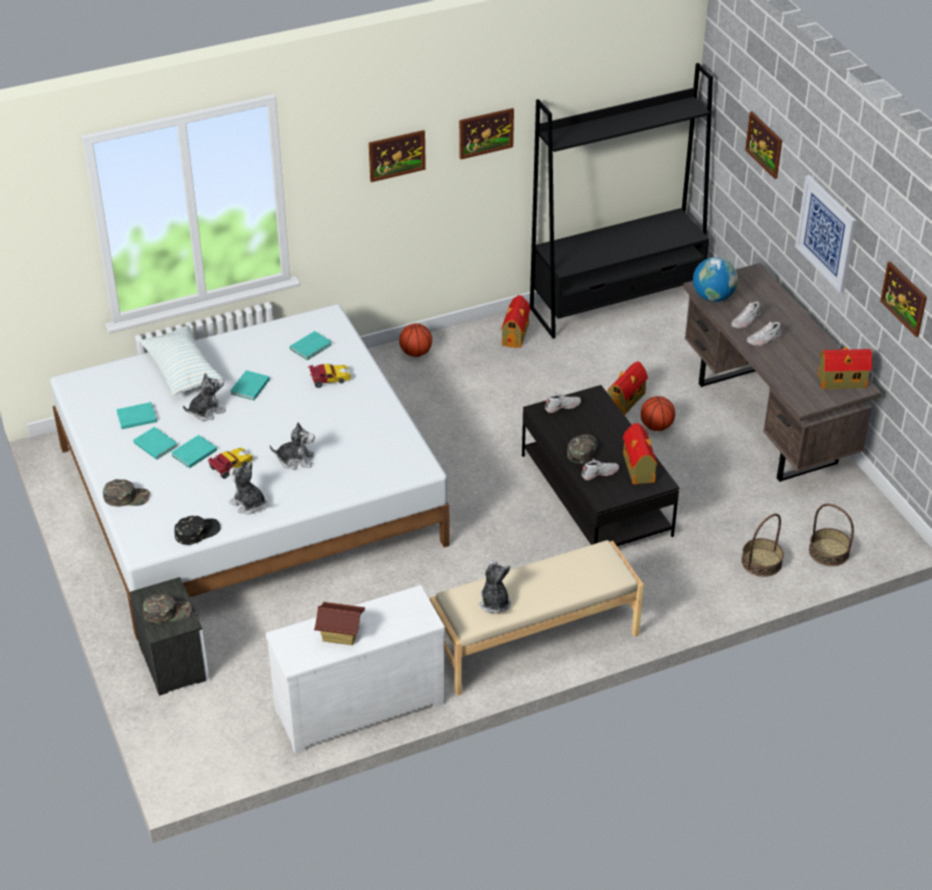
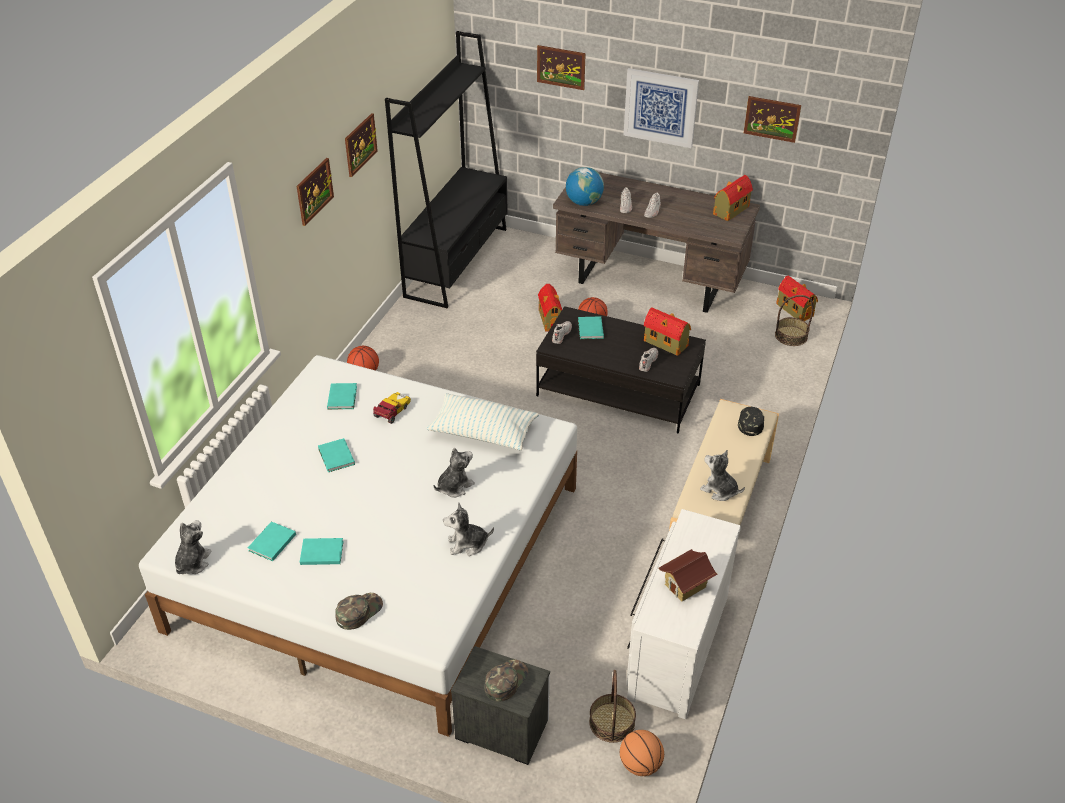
camera: 45 degrees left, 0 degrees up
pillow [139,325,224,395] -> pillow moved to [426,393,539,451]
turquoise book [171,435,217,468] -> turquoise book moved to [578,316,604,339]
black cap [175,516,221,545] -> black cap moved to [738,407,764,436]
plush toy [183,372,226,421] -> plush toy moved to [175,520,212,574]
toy car [208,447,253,479] -> none
toy house [501,295,530,348] -> toy house moved to [776,275,818,321]
green cap [567,435,598,464] -> none
basket [741,514,784,577] -> basket moved to [589,670,636,743]
none -> basketball [620,730,664,776]

